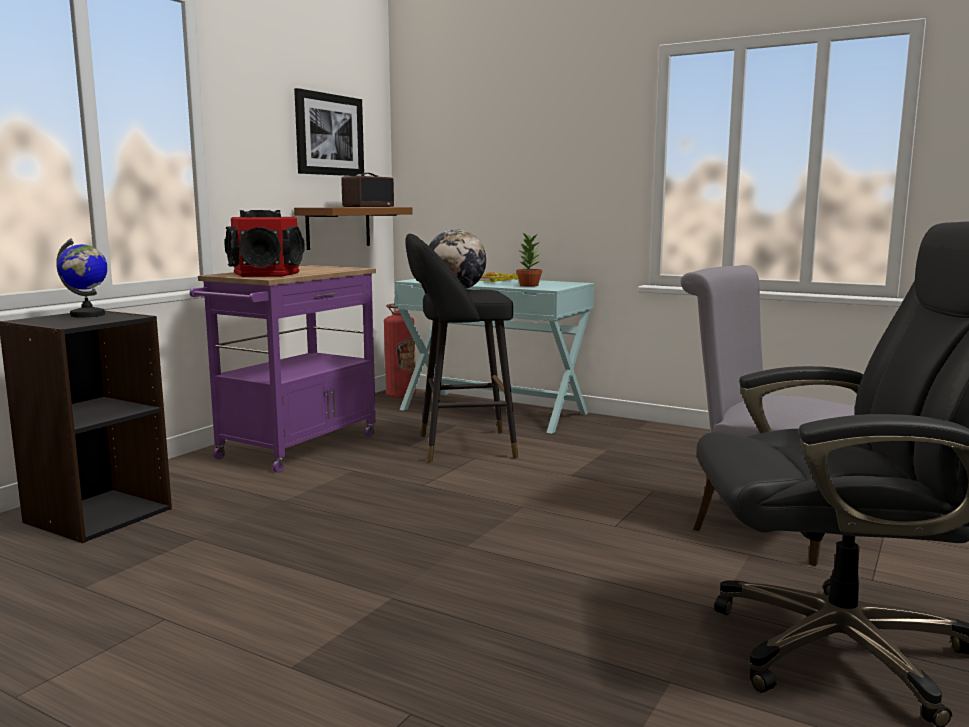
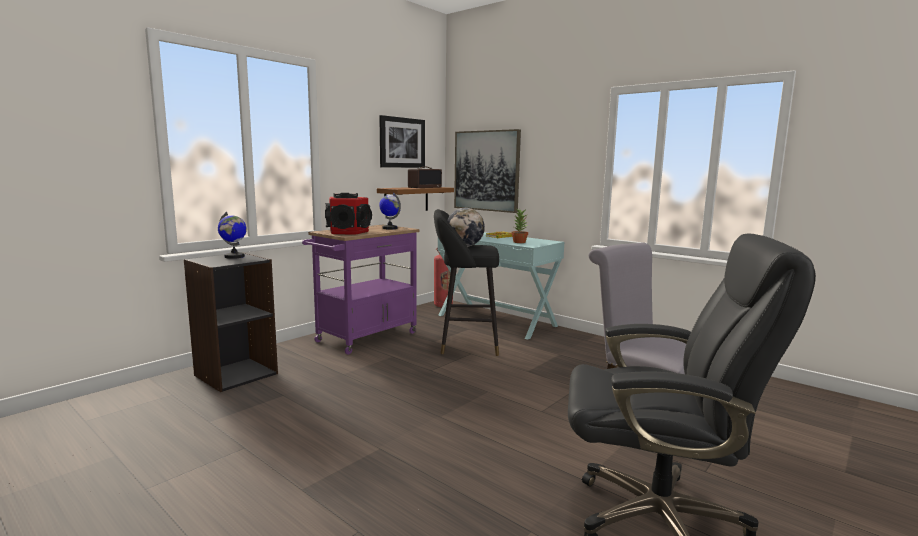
camera: 10 degrees right, 0 degrees up
none -> globe [379,192,401,229]
none -> picture [454,129,521,213]

